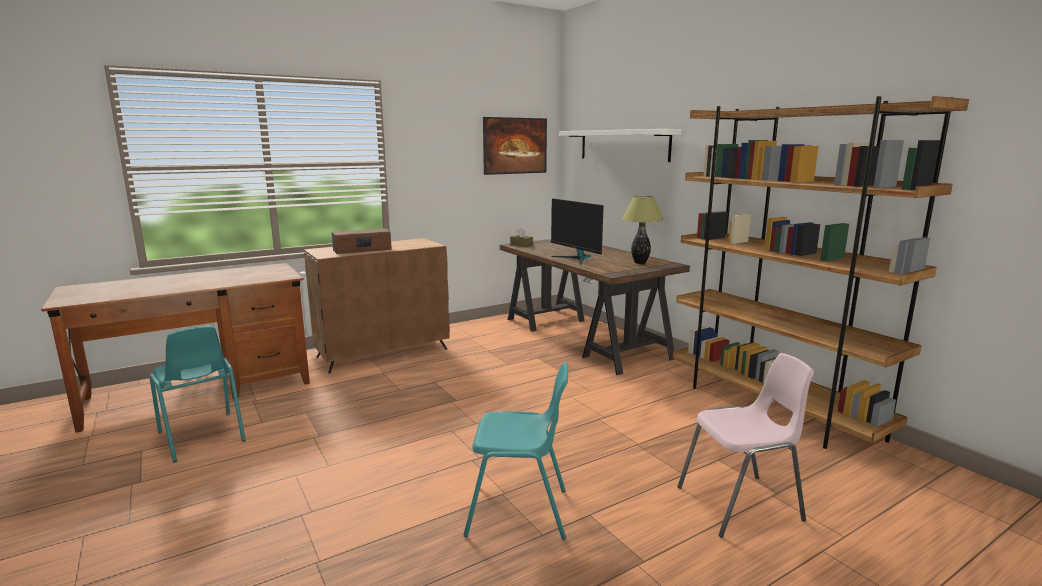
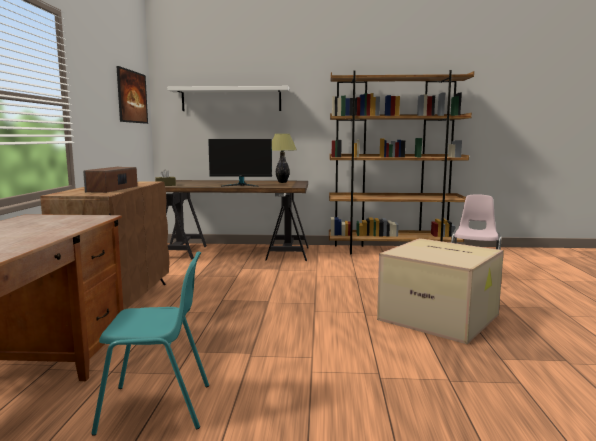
camera: 55 degrees left, 5 degrees down
turquoise chair [463,362,568,540] -> cardboard box [377,238,504,344]

